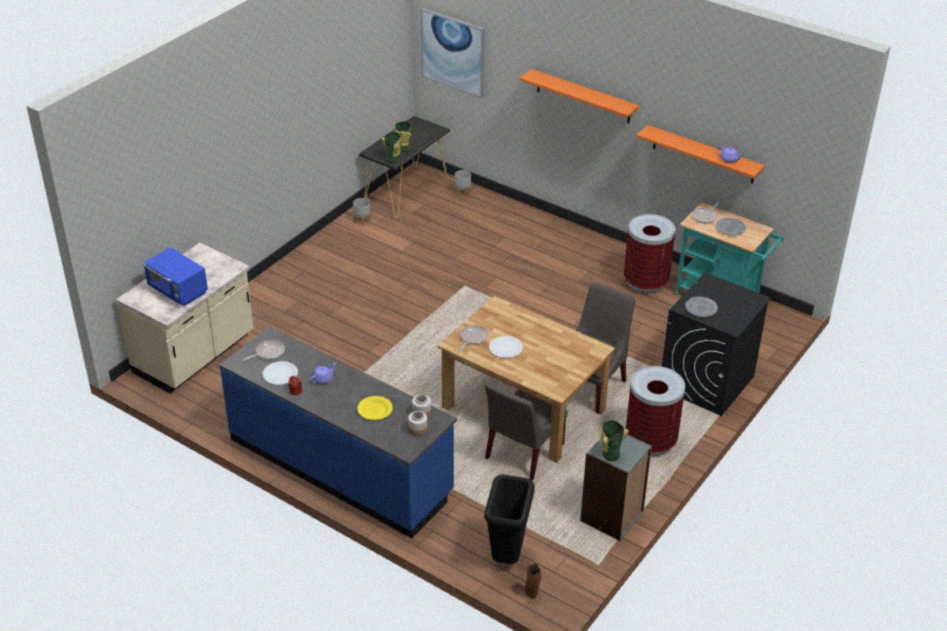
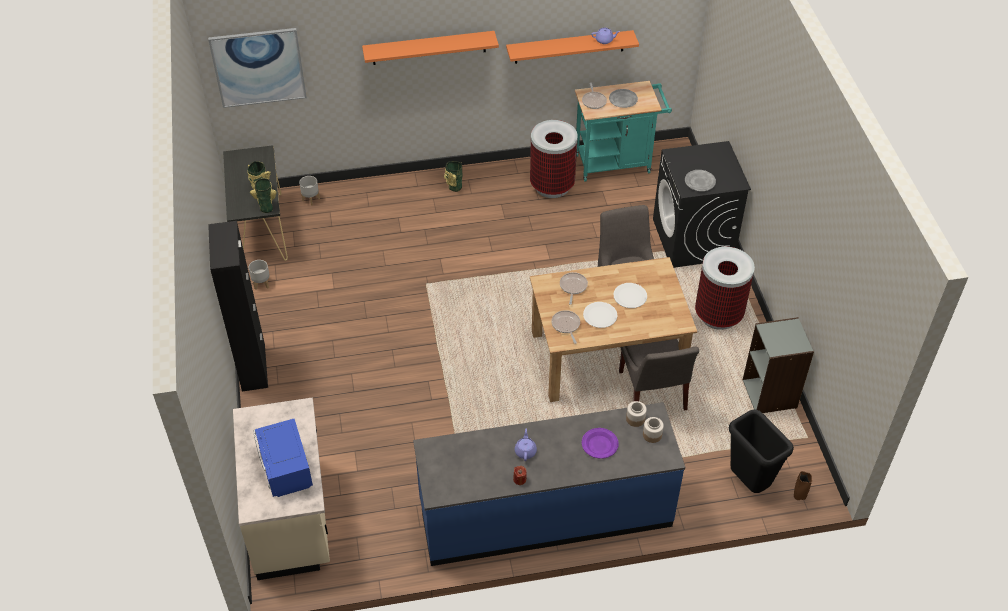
camera: 45 degrees left, 10 degrees up
blue microwave [143,247,208,306] -> blue microwave turned 75 degrees clockwise [254,419,313,497]
frying pan [243,340,285,361] -> frying pan moved to [560,272,588,305]
white plate [263,361,298,385] -> white plate moved to [613,283,647,308]
yellow plate [357,396,393,420] -> purple plate [582,428,619,459]
vase [601,420,629,461] -> vase moved to [444,161,463,192]
none -> black cabinet [208,221,268,391]

